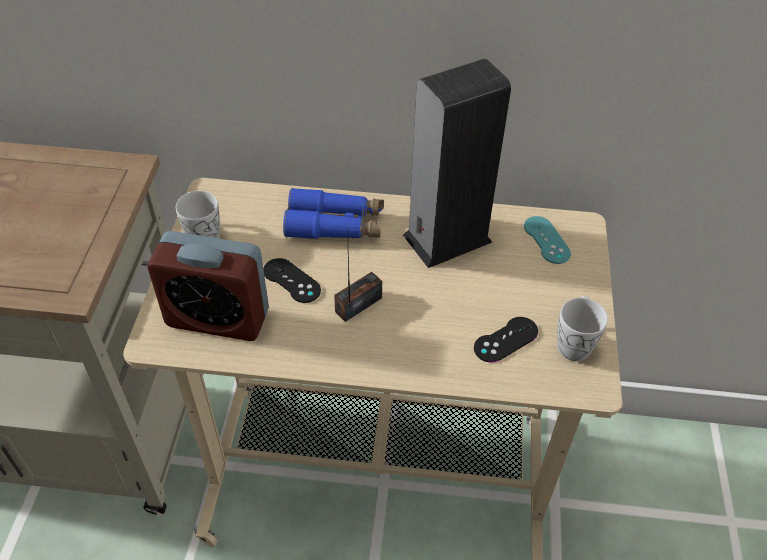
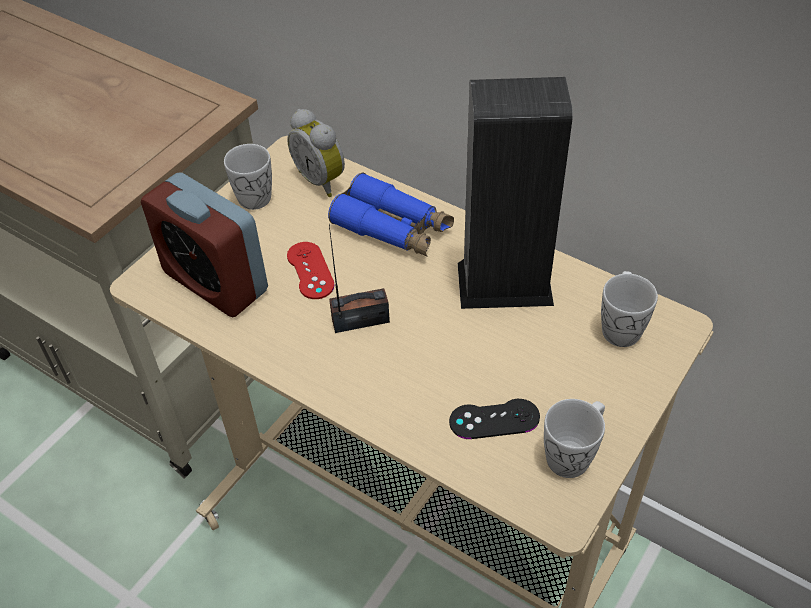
camera: 30 degrees right, 0 degrees up
black game controller [263,258,321,303] -> red game controller [287,242,335,299]
turquoise game controller [524,216,571,264] -> white mug [601,271,658,347]
none -> alarm clock [287,109,345,197]

